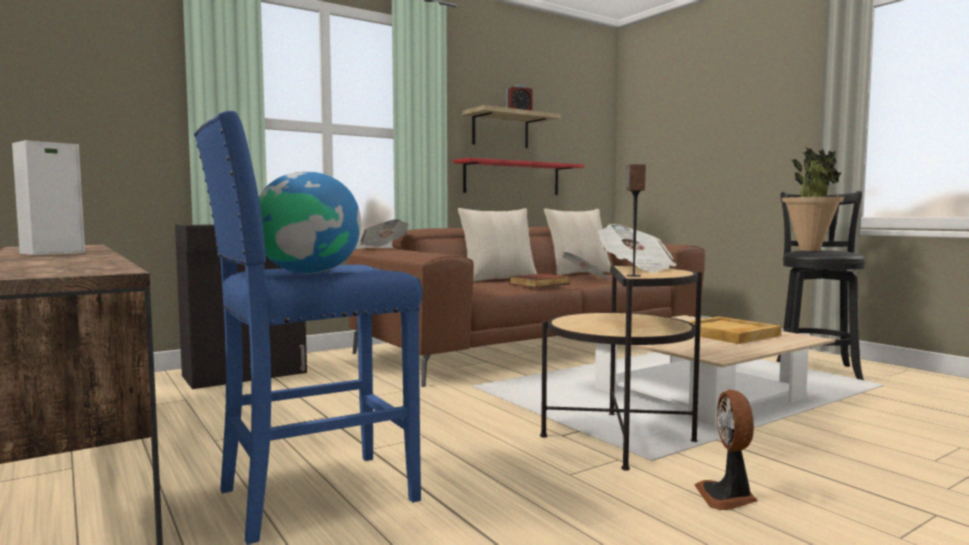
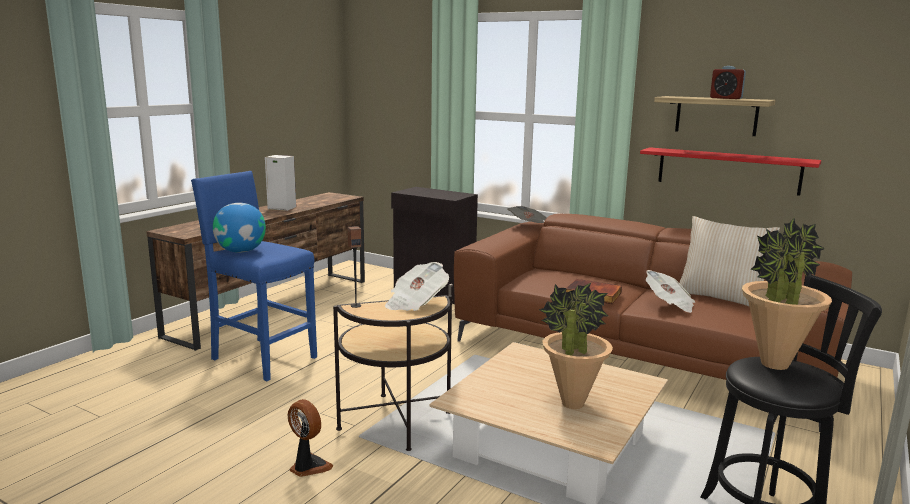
camera: 65 degrees right, 10 degrees up
beige pillow [458,208,537,282] -> none
beige tray [687,316,782,344] -> potted plant [539,283,613,409]
fan [695,390,758,510] -> fan turned 60 degrees clockwise [288,399,333,477]

